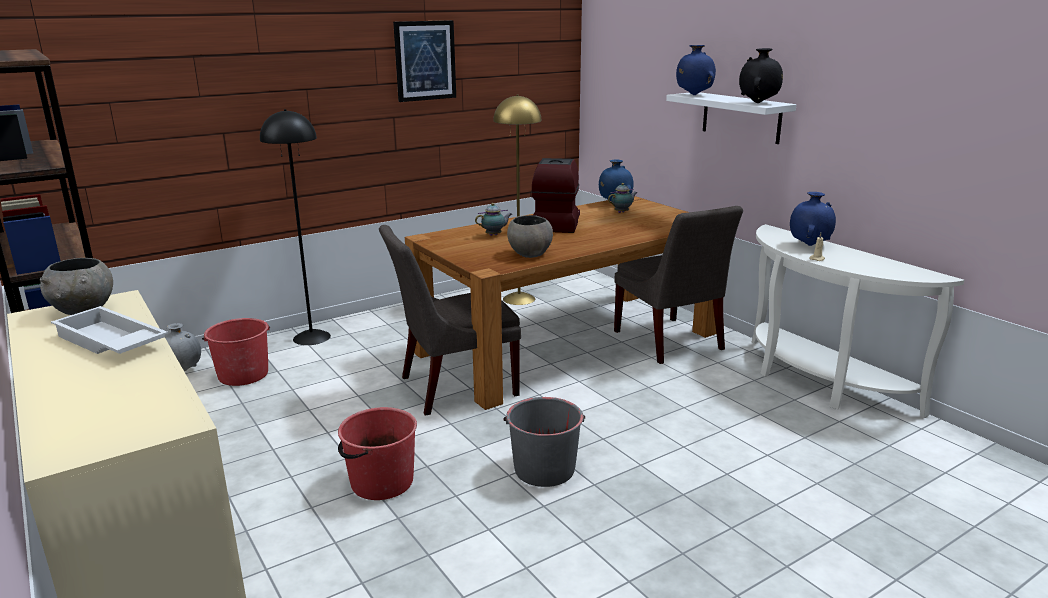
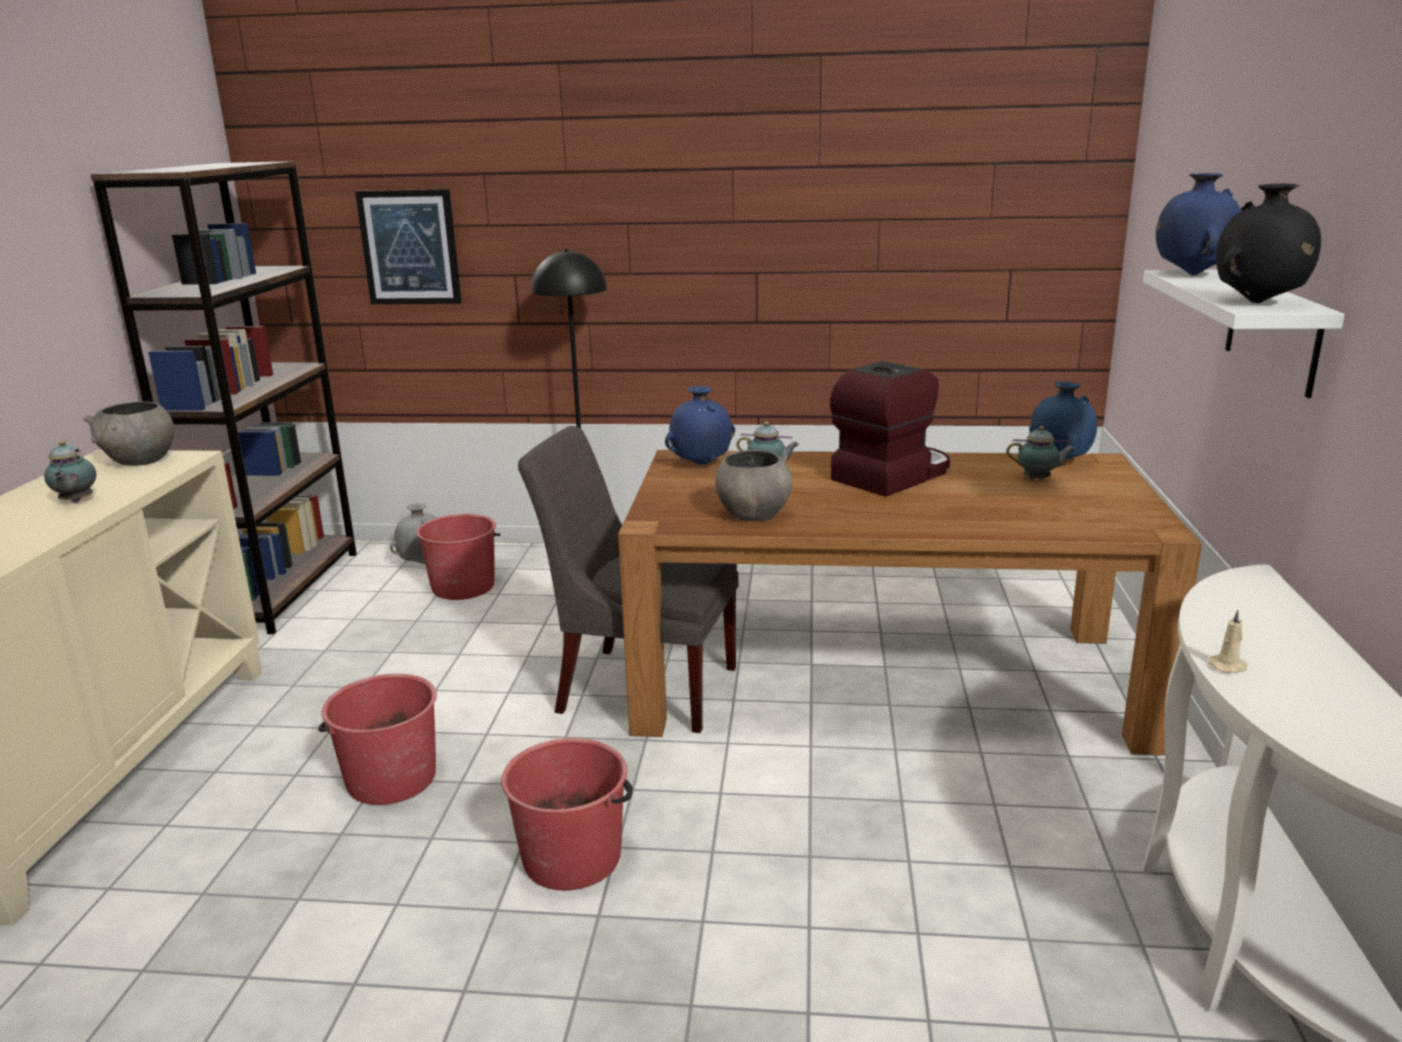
camera: 40 degrees right, 0 degrees up
white tray [51,306,168,354] -> teapot [44,441,97,503]
picture [393,20,456,102] -> picture moved to [355,189,462,304]
yellow floor lamp [493,94,541,305] -> none
grey bucket [504,397,585,487] -> red bucket [501,738,633,890]
grey chair [614,206,743,364] -> none
blue vase [790,192,836,246] -> blue vase moved to [665,386,735,465]

